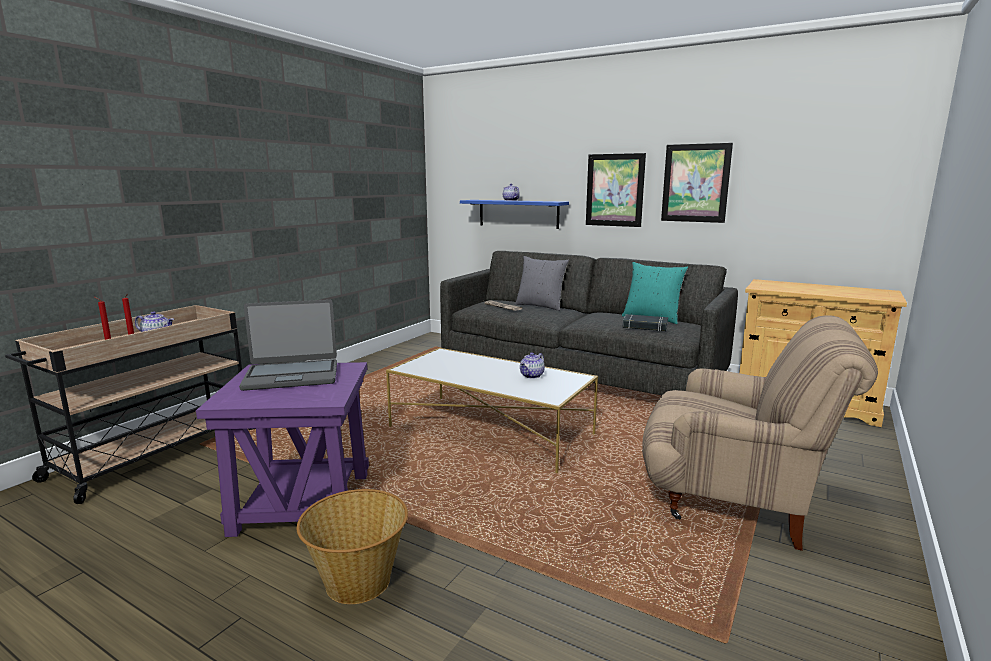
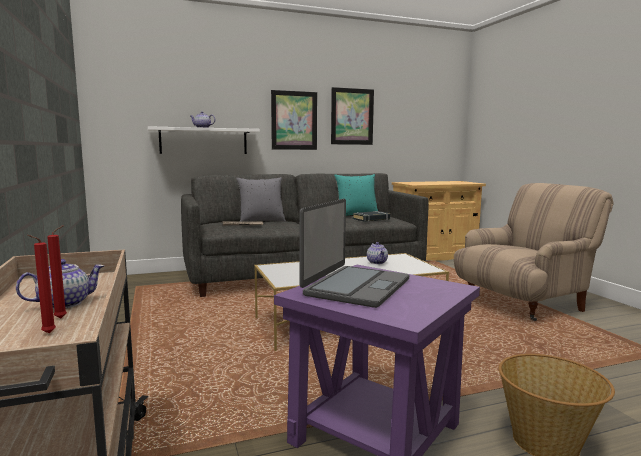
camera: 50 degrees left, 5 degrees down
blue shelf [460,200,569,229] -> white shelf [148,126,260,154]

